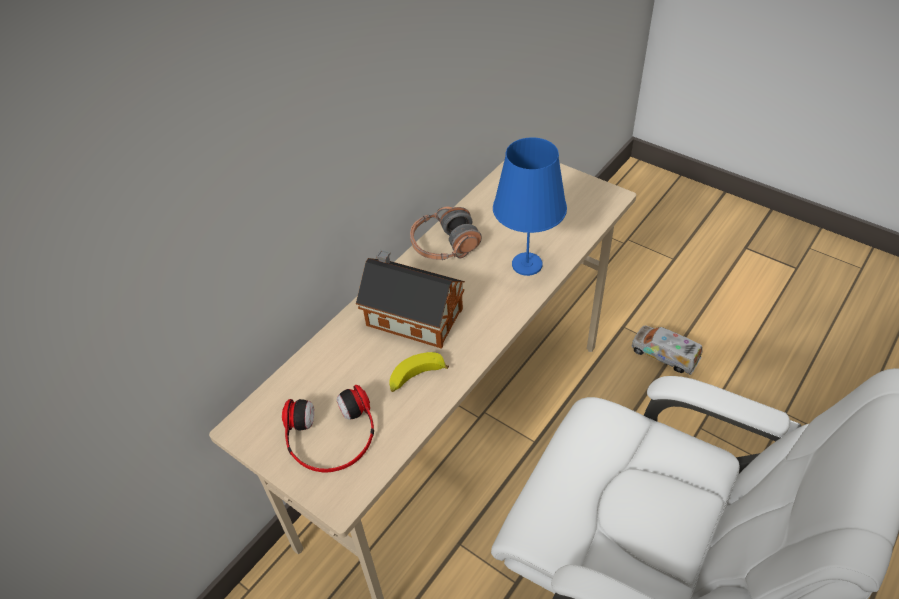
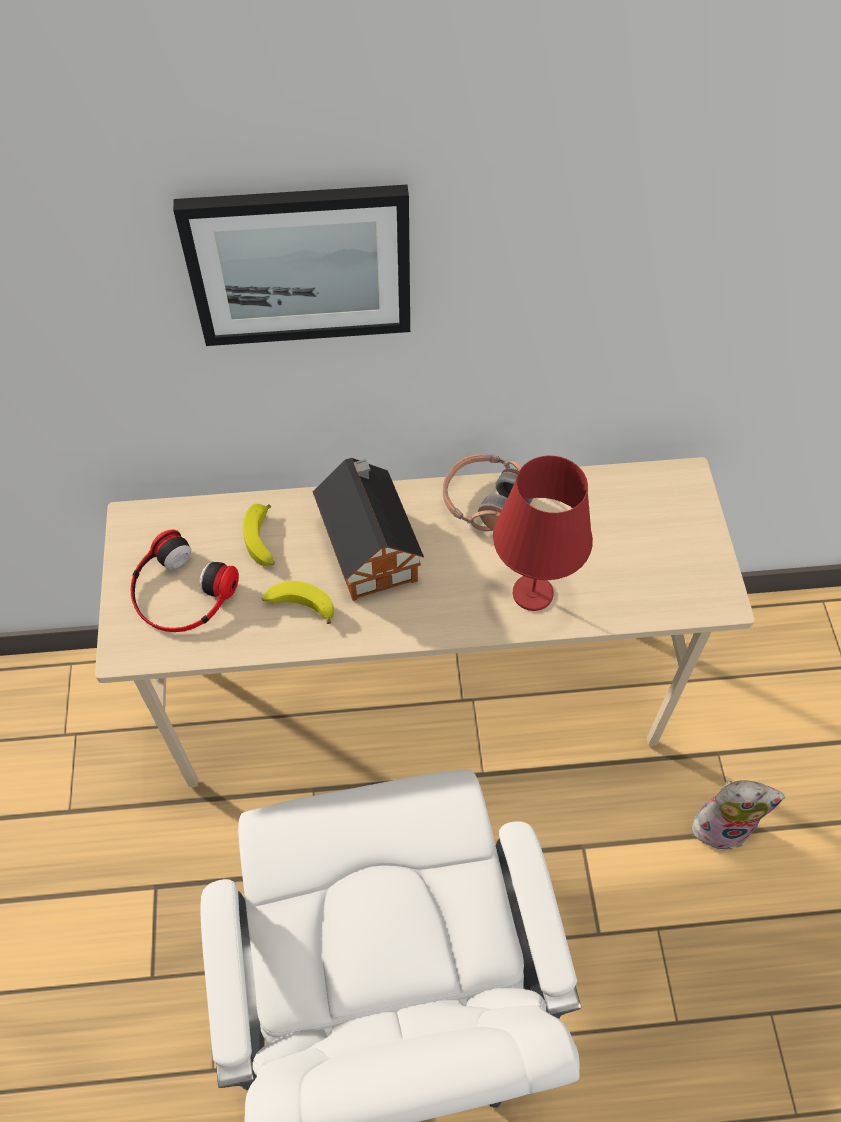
camera: 45 degrees right, 10 degrees up
blue table lamp [493,137,567,276] -> red table lamp [493,456,593,611]
toy truck [632,325,702,375] -> plush toy [692,780,785,851]
none -> picture [173,185,410,346]
none -> banana [243,504,275,566]

